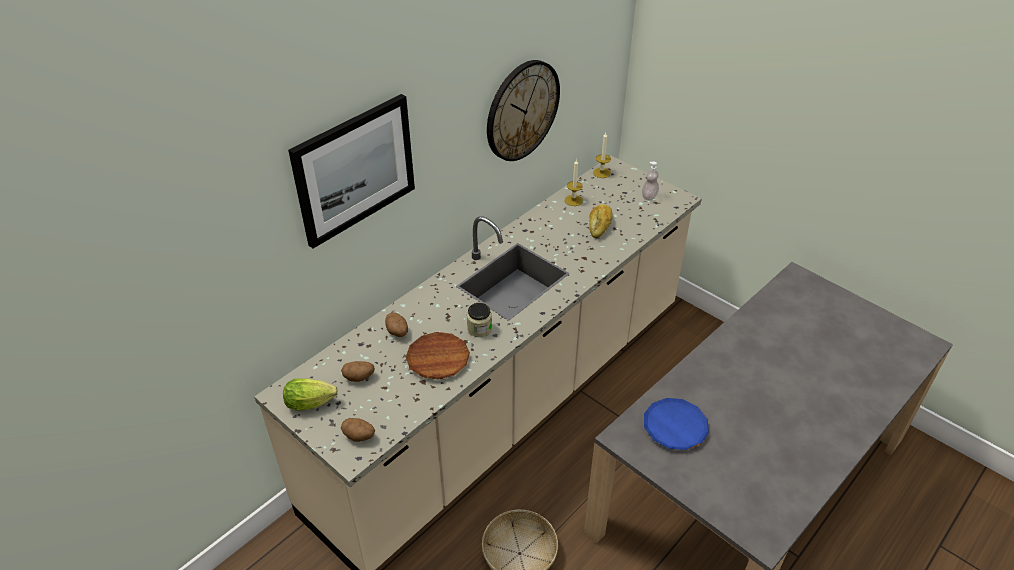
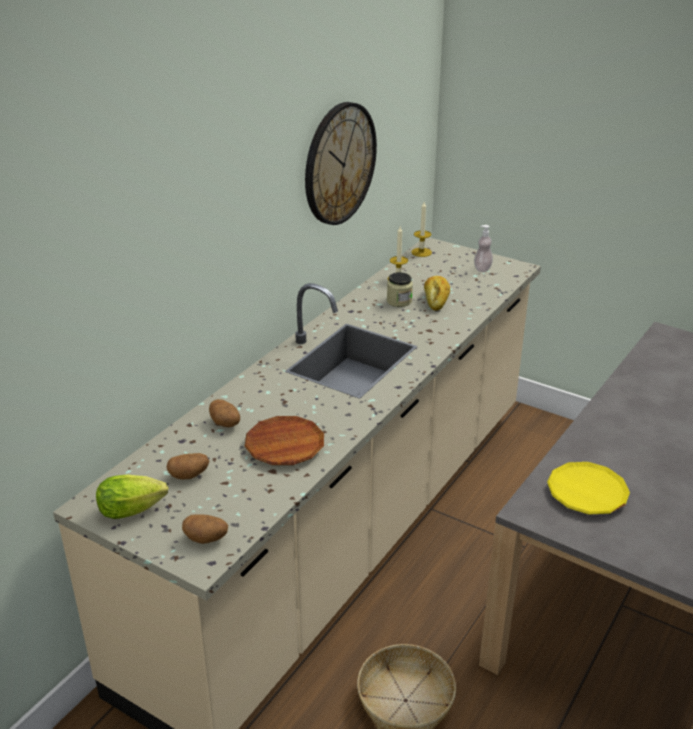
camera: 10 degrees left, 10 degrees down
picture [288,94,415,248] -> none
jar [467,303,492,337] -> jar moved to [387,272,413,307]
blue plate [644,398,709,450] -> yellow plate [547,462,630,515]

